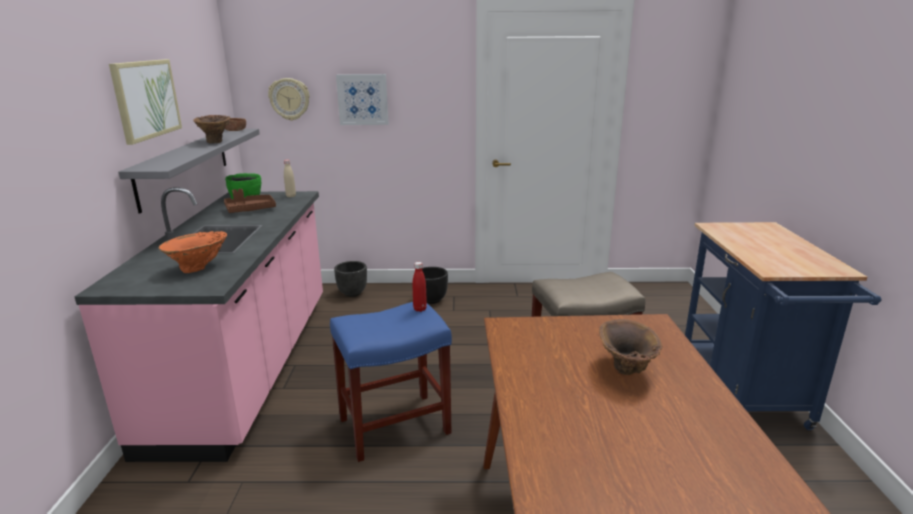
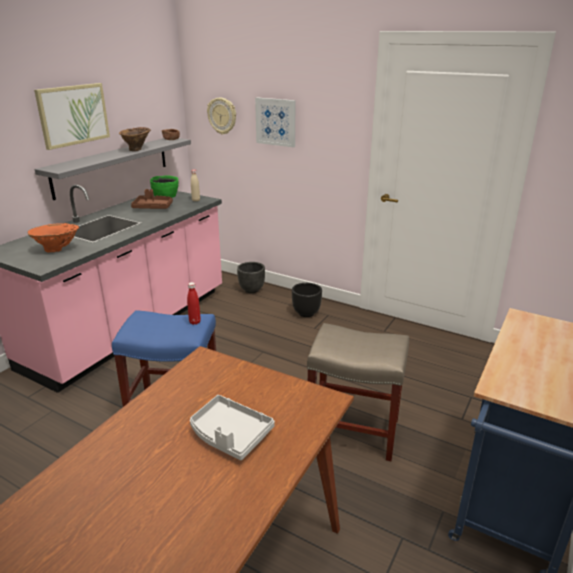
camera: 30 degrees right, 5 degrees up
brown vase [599,319,662,375] -> grey tray [190,395,275,460]

